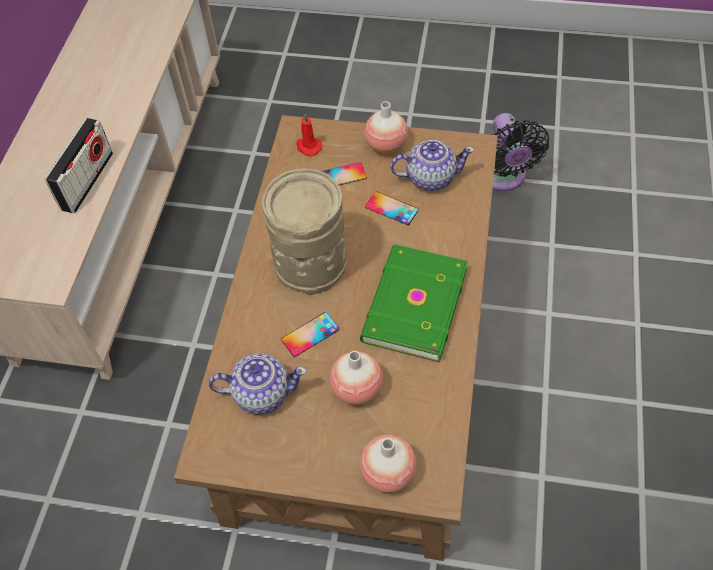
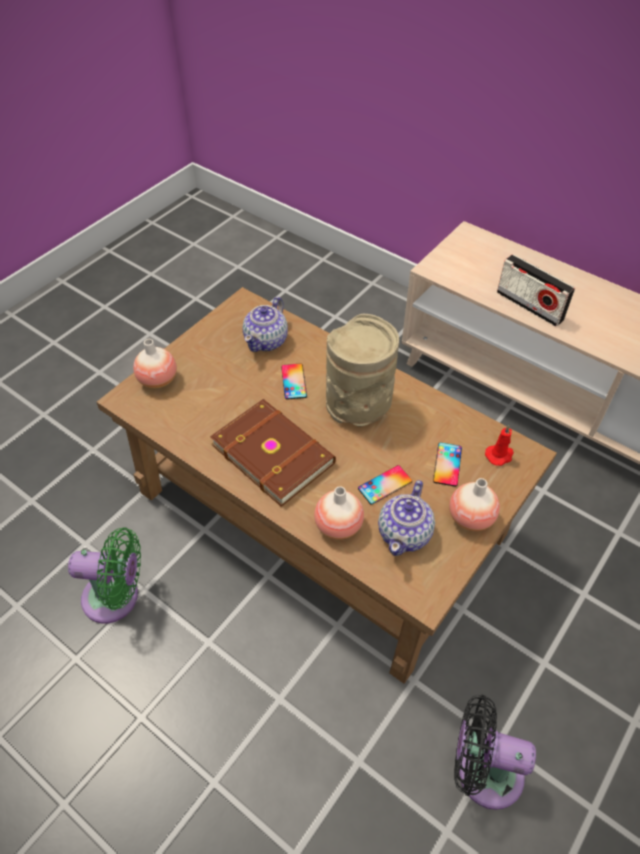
camera: 115 degrees right, 5 degrees down
vase [330,351,383,405] -> vase moved to [314,486,364,540]
green book [360,245,468,362] -> brown book [210,399,336,507]
none -> green fan [68,528,141,624]

